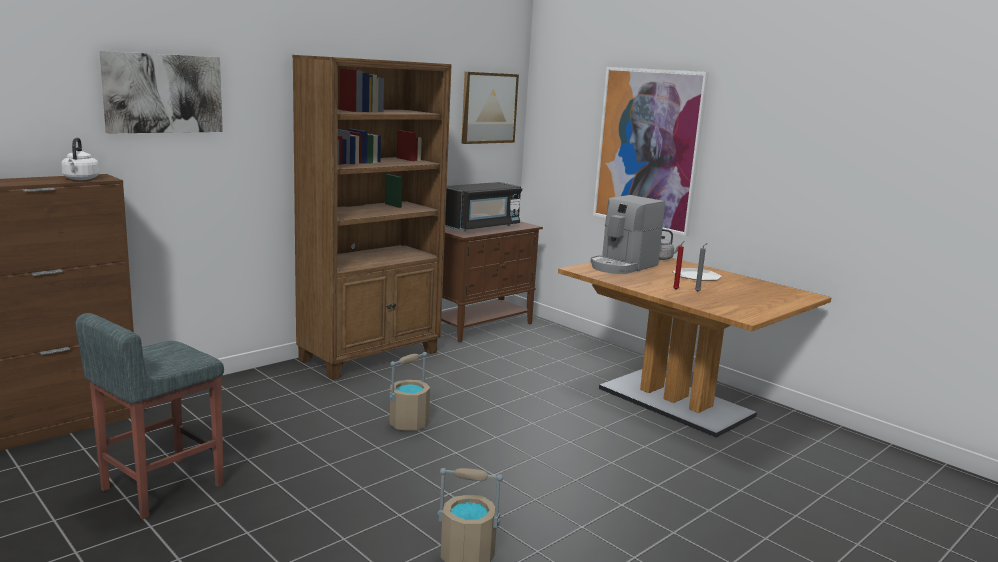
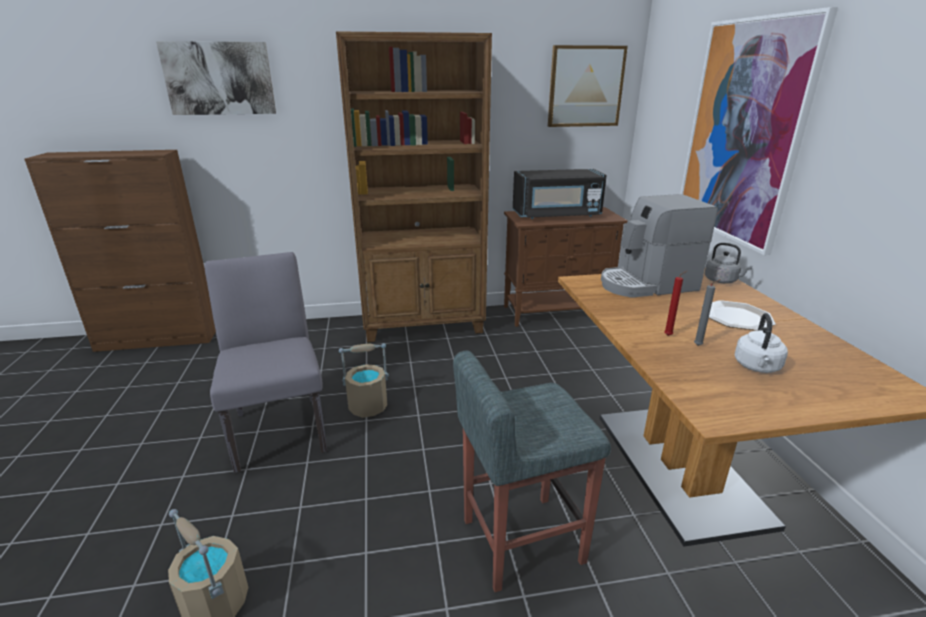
camera: 35 degrees right, 10 degrees up
white kettle [61,138,99,180] -> white kettle moved to [735,313,788,373]
grey stool [76,313,224,519] -> grey stool moved to [453,351,611,592]
none -> grey chair [205,252,327,473]

